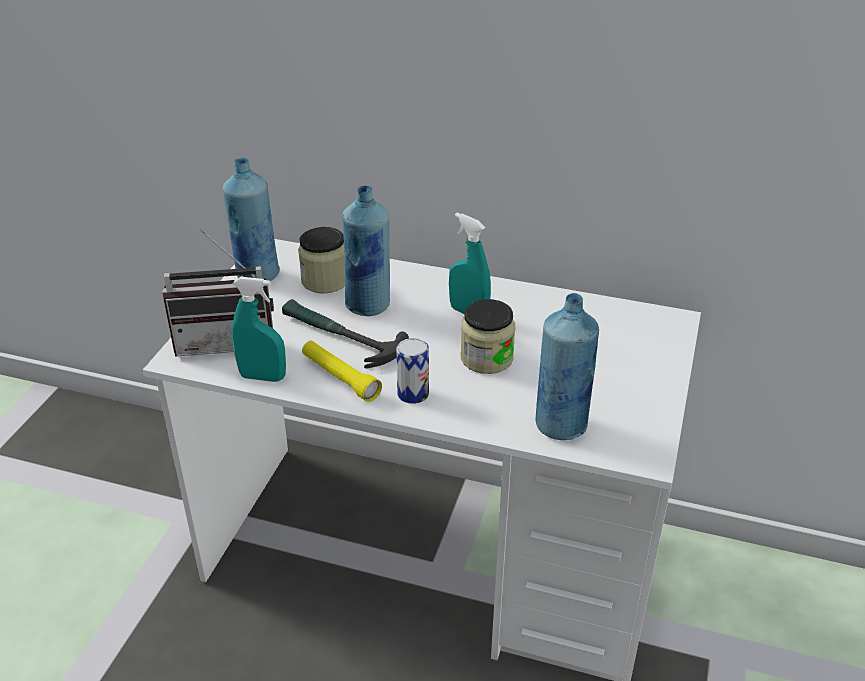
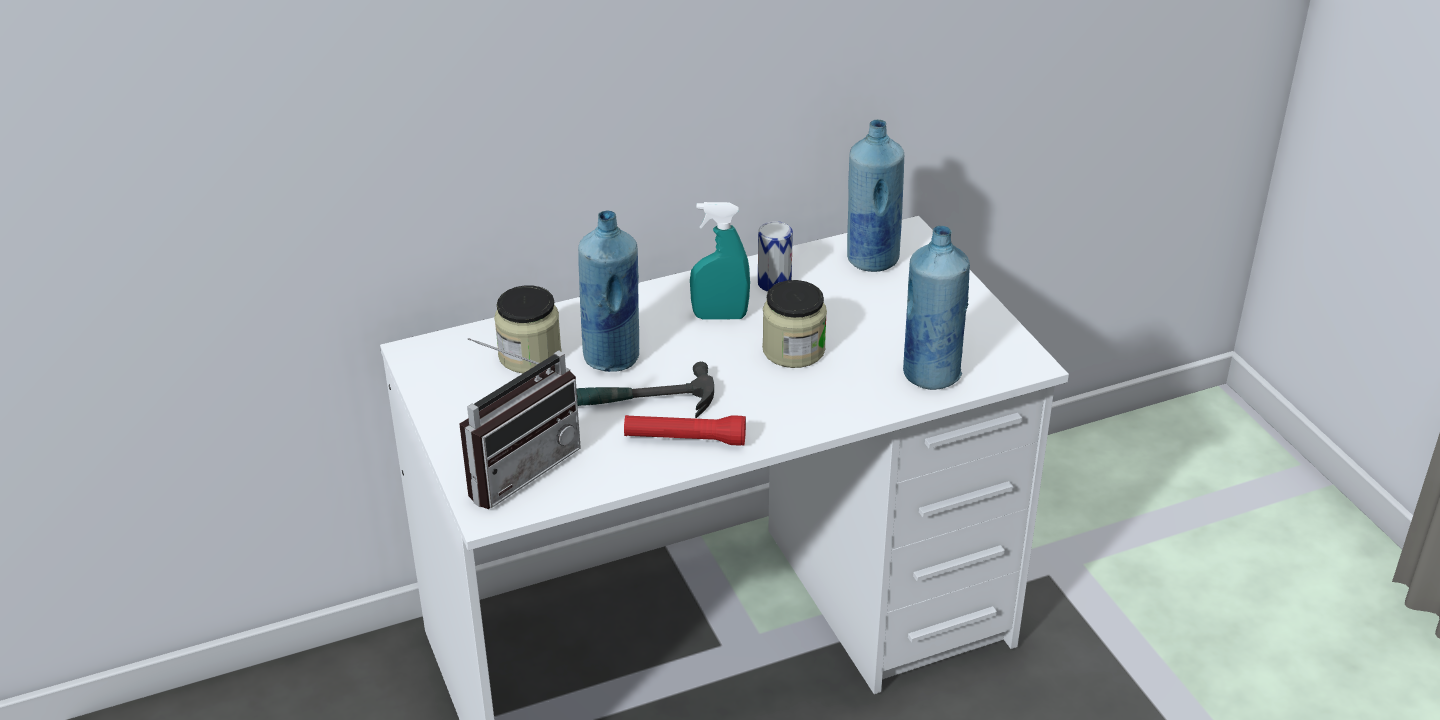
camera: 40 degrees left, 0 degrees up
blue bottle [223,158,280,281] -> blue bottle moved to [847,120,904,272]
turquoise spray bottle [232,277,286,382] -> none
yellow flashlight [302,341,382,402] -> red flashlight [624,415,746,446]
can [396,338,429,404] -> can moved to [758,221,793,292]

